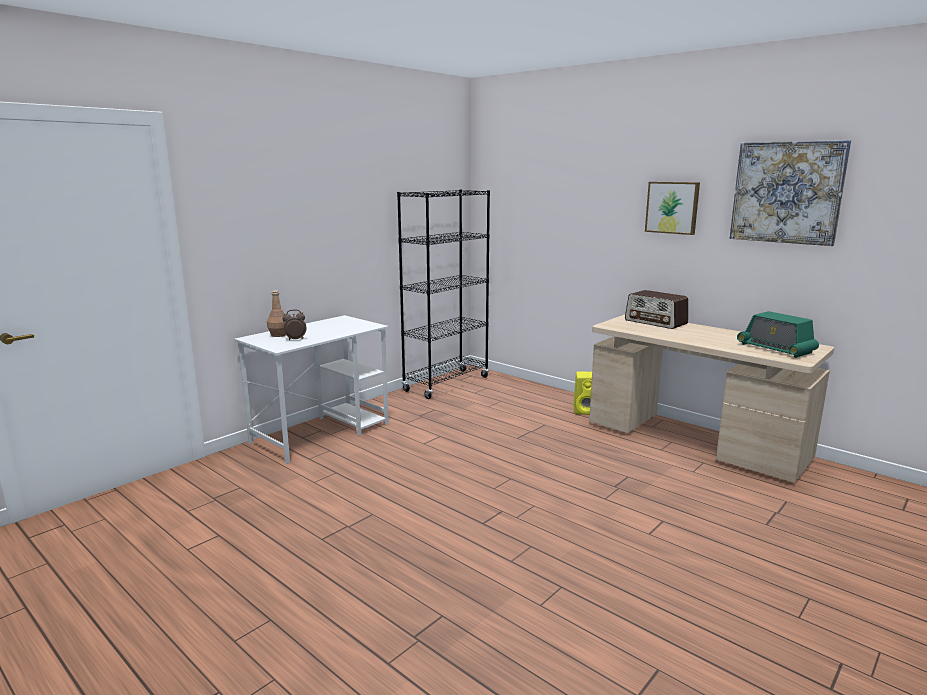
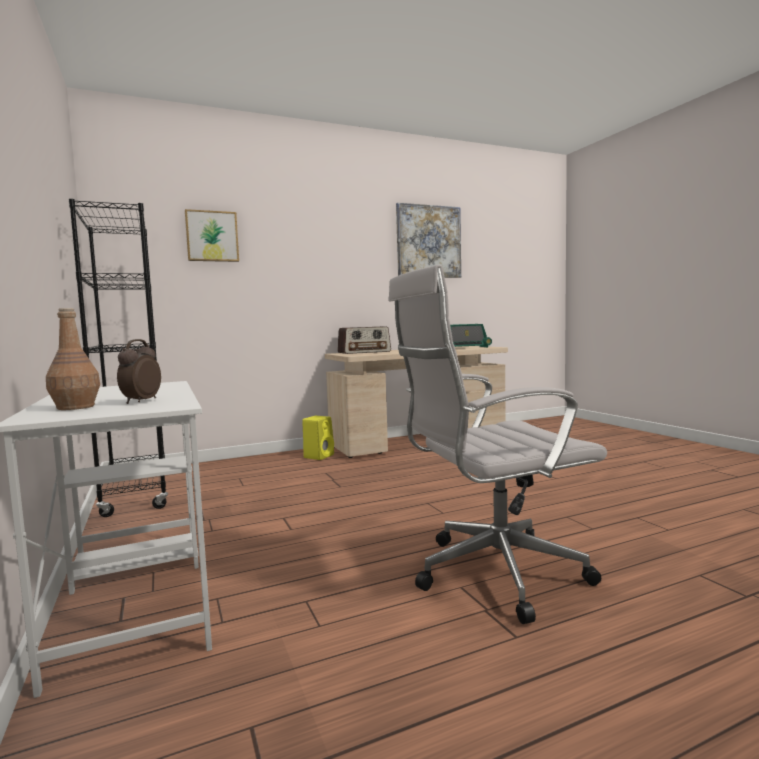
camera: 65 degrees left, 10 degrees down
picture [645,182,700,235] -> picture moved to [185,209,239,262]
none -> white office chair [388,264,607,624]

